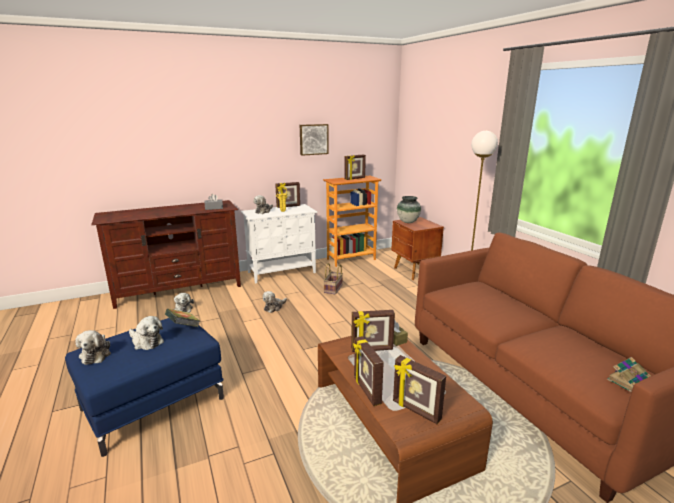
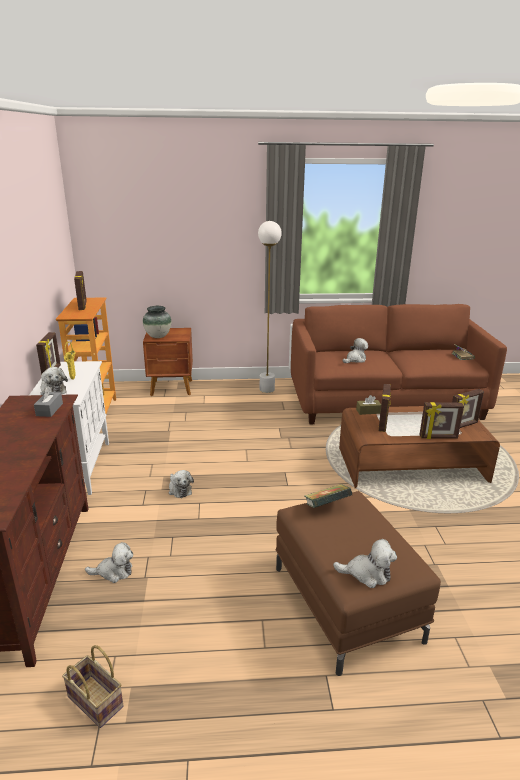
camera: 70 degrees left, 5 degrees up
blue ottoman [65,318,224,457] -> brown ottoman [276,491,441,676]
plush toy [129,316,164,350] -> plush toy moved to [343,338,368,363]
picture [300,124,329,156] -> none
basket [323,263,343,294] -> basket moved to [62,645,124,728]

